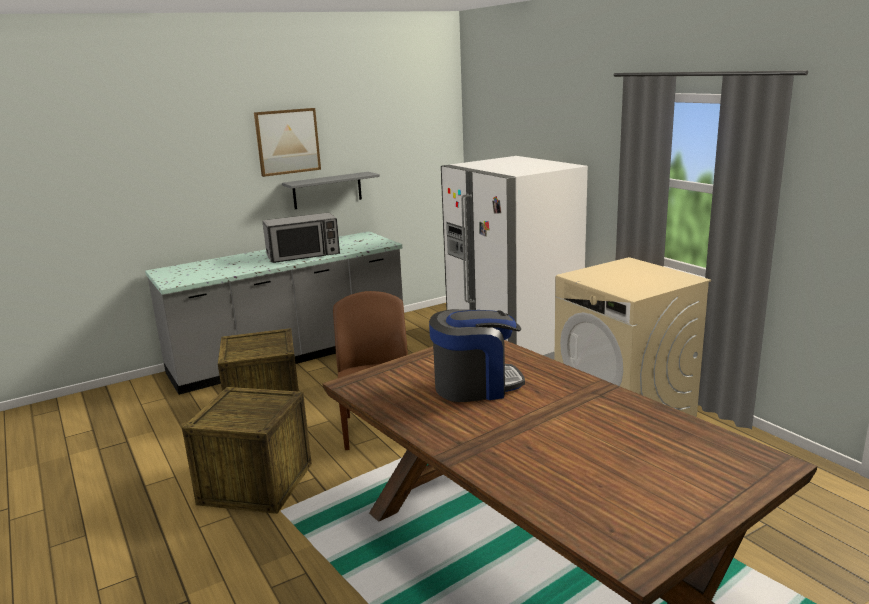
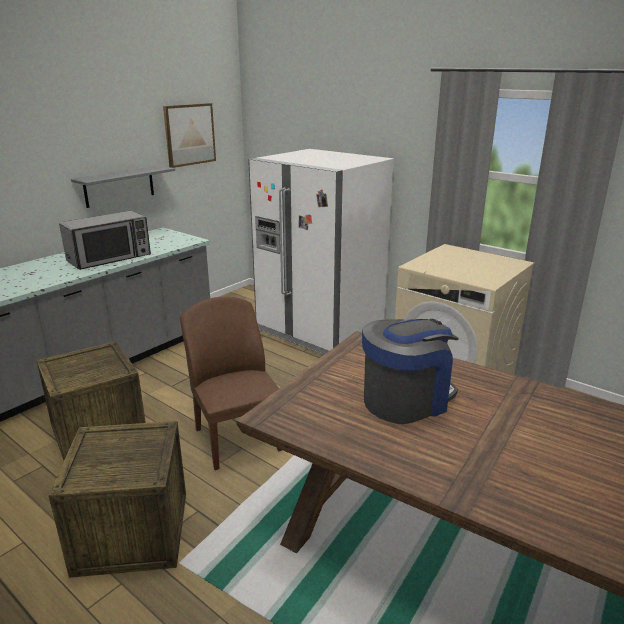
camera: 20 degrees left, 5 degrees up
picture [254,108,321,177] -> picture moved to [163,103,216,168]

